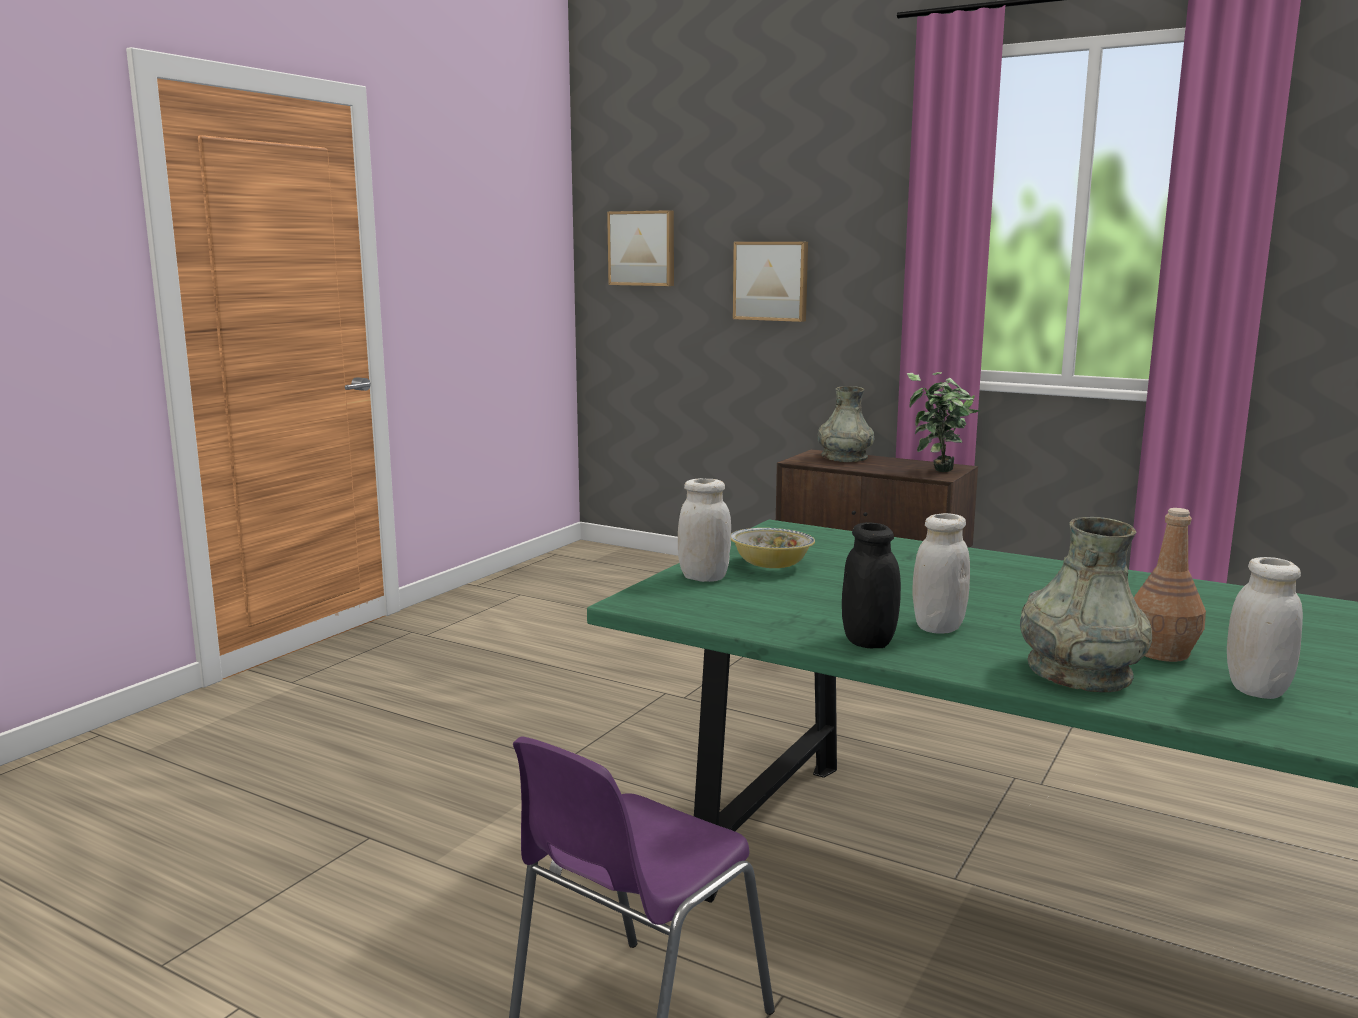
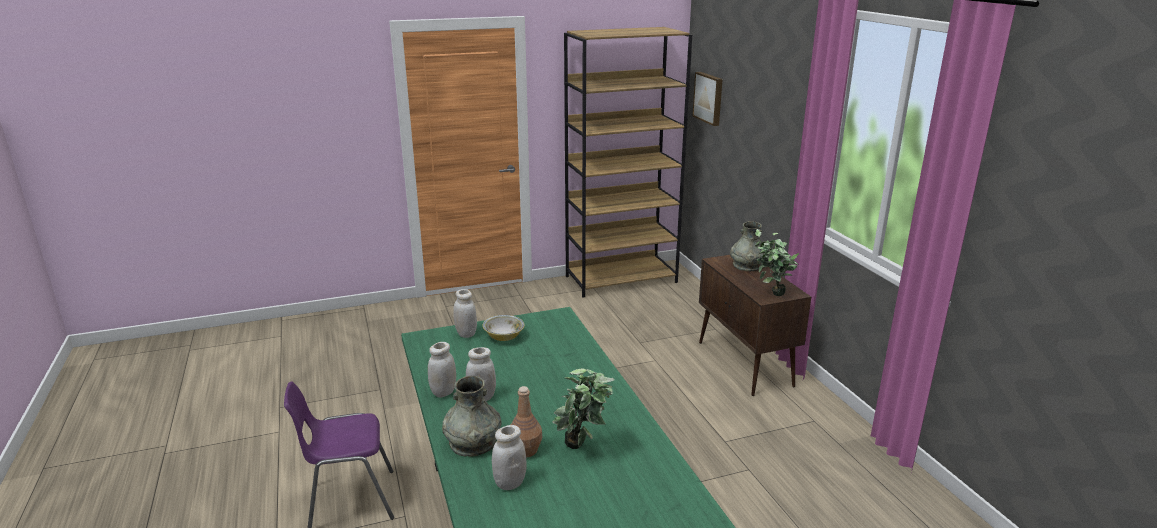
camera: 40 degrees right, 10 degrees up
picture [733,242,808,322] -> none
black jar [842,523,901,648] -> white jar [428,342,456,398]
none -> potted plant [552,368,615,449]
none -> brown bookcase [564,27,692,298]

